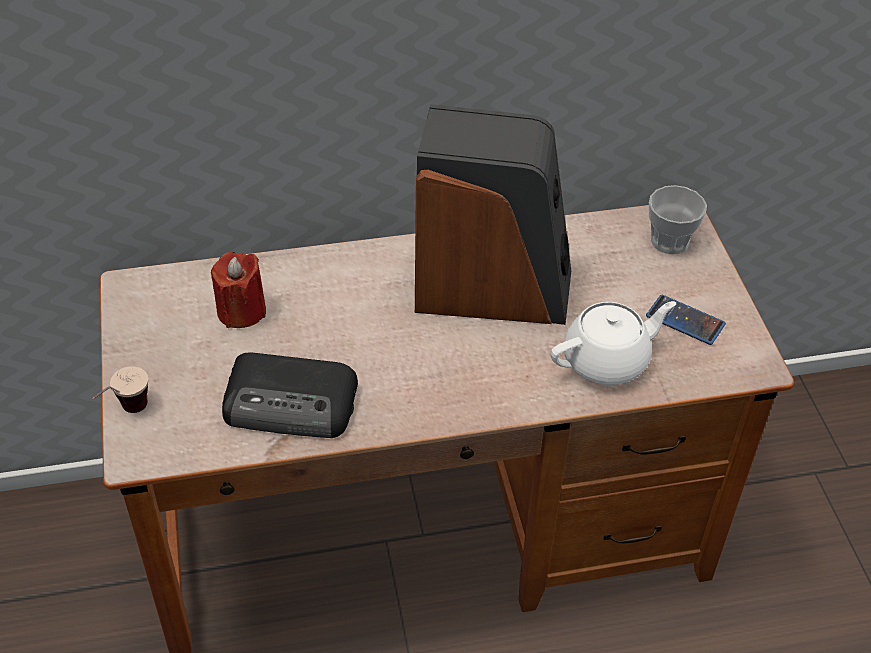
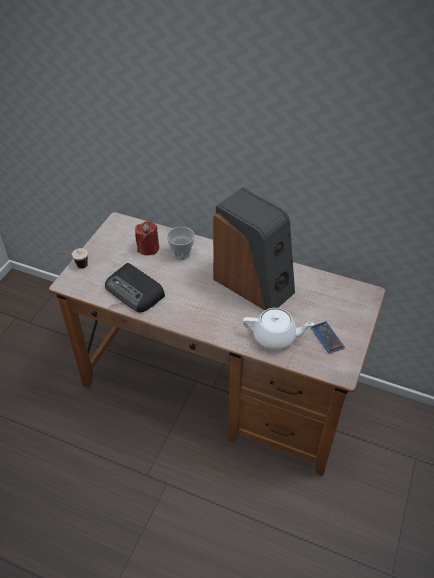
camera: 35 degrees right, 0 degrees up
cup [649,185,707,254] -> cup moved to [167,227,195,260]

